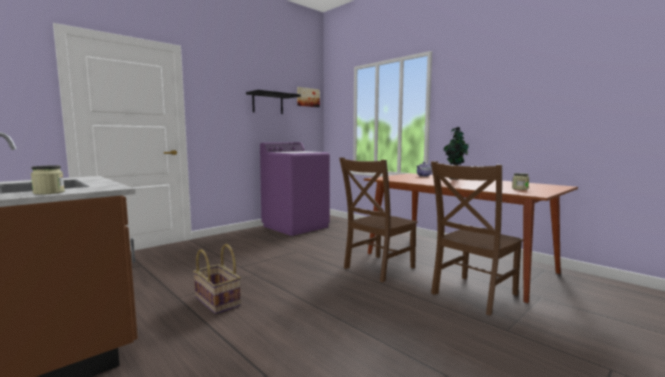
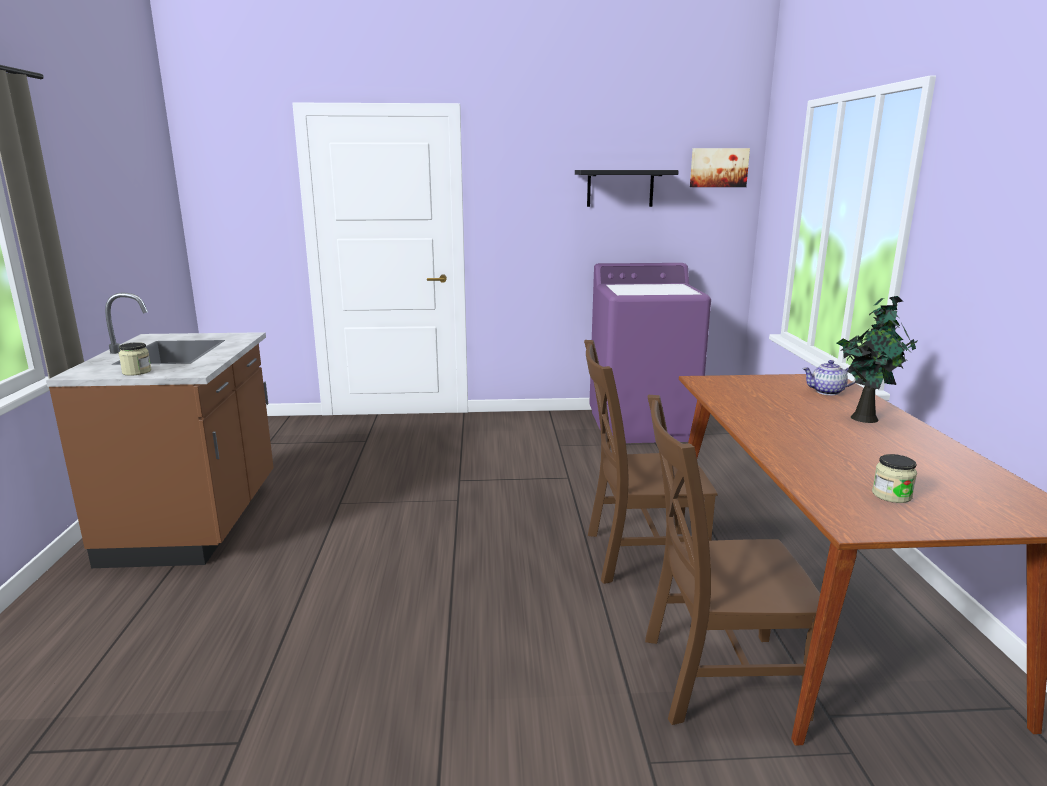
camera: 40 degrees right, 10 degrees up
basket [193,244,241,314] -> none

